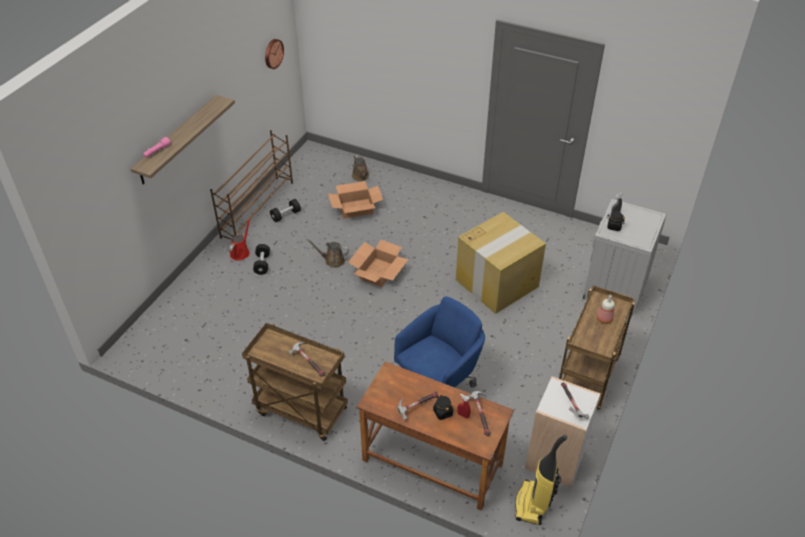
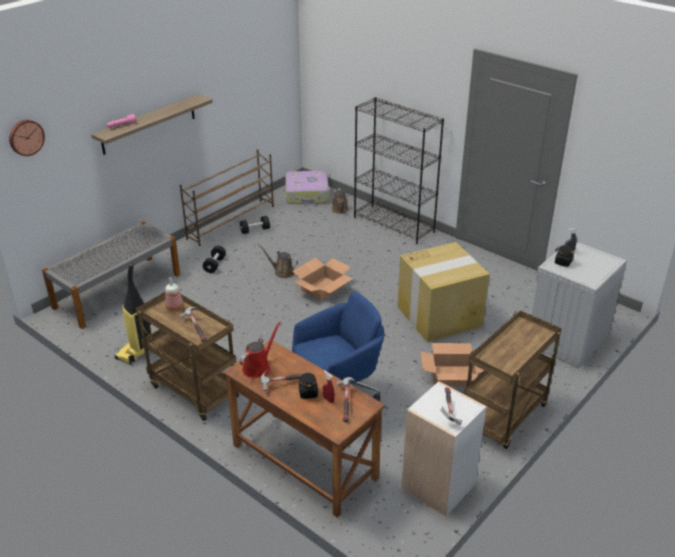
camera: 15 degrees right, 10 degrees down
red watering can [229,218,251,261] -> red watering can moved to [239,321,281,378]
wall clock [265,39,284,69] -> wall clock moved to [9,120,45,156]
cardboard box [328,181,383,218] -> cardboard box moved to [421,343,484,386]
vacuum cleaner [515,435,567,525] -> vacuum cleaner moved to [114,263,152,365]
bottle [597,295,615,324] -> bottle moved to [165,277,183,311]
none -> grey bench [42,221,180,329]
none -> suitcase [285,171,329,204]
none -> black bookcase [354,97,444,244]

